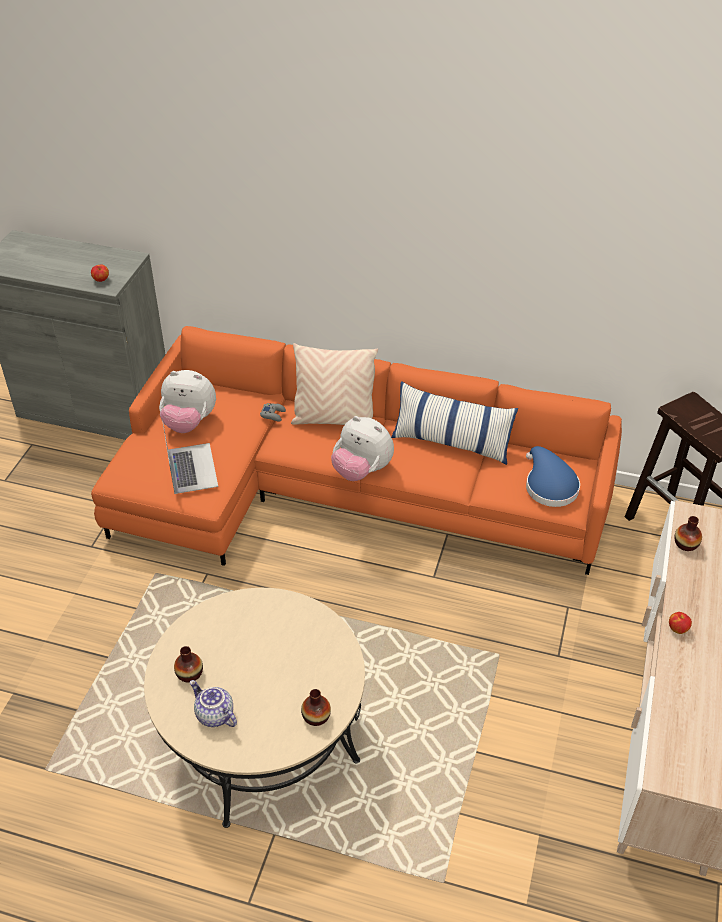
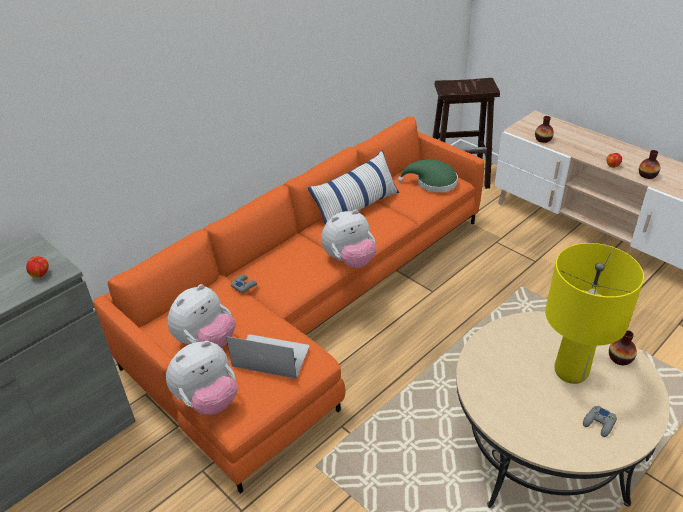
camera: 60 degrees left, 5 degrees down
vase [174,646,203,683] -> vase moved to [639,150,660,179]
teapot [190,680,237,727] -> grey game controller [583,405,617,437]
beige pillow [291,343,378,425] -> none
blue hat [526,446,580,507] -> green hat [398,159,458,193]
none -> plush toy [166,341,237,415]
none -> yellow table lamp [545,243,644,384]

